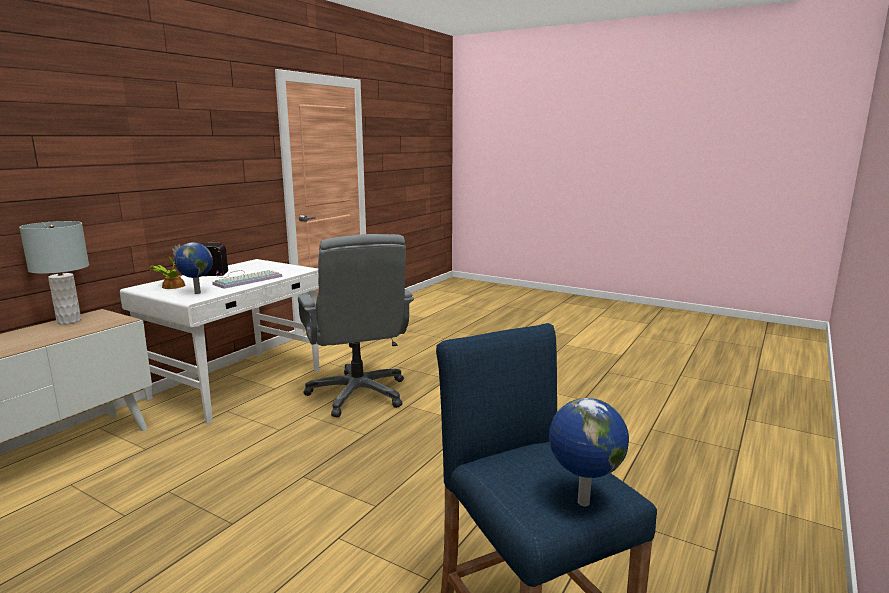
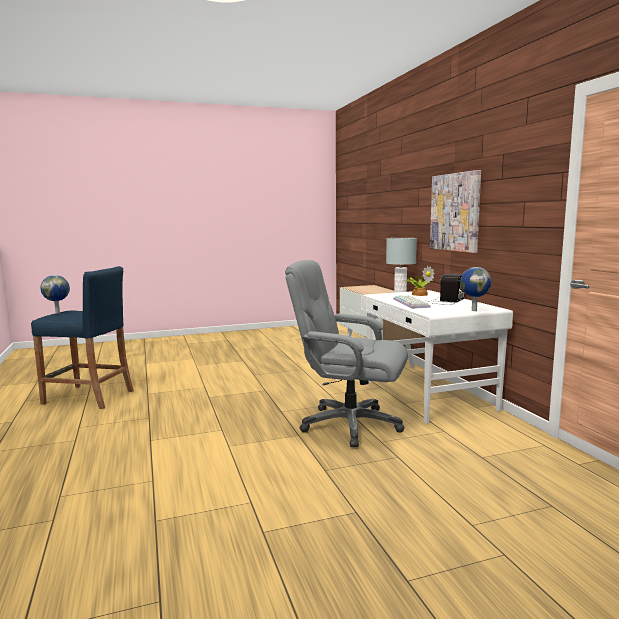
camera: 130 degrees right, 5 degrees down
globe [175,243,213,294] -> globe moved to [460,267,492,311]
none -> picture [430,170,481,253]

